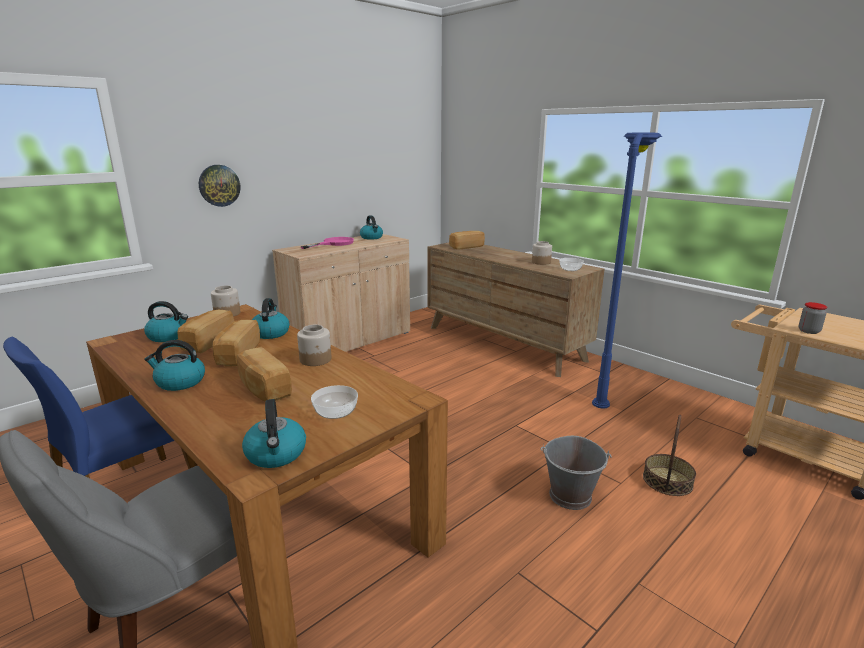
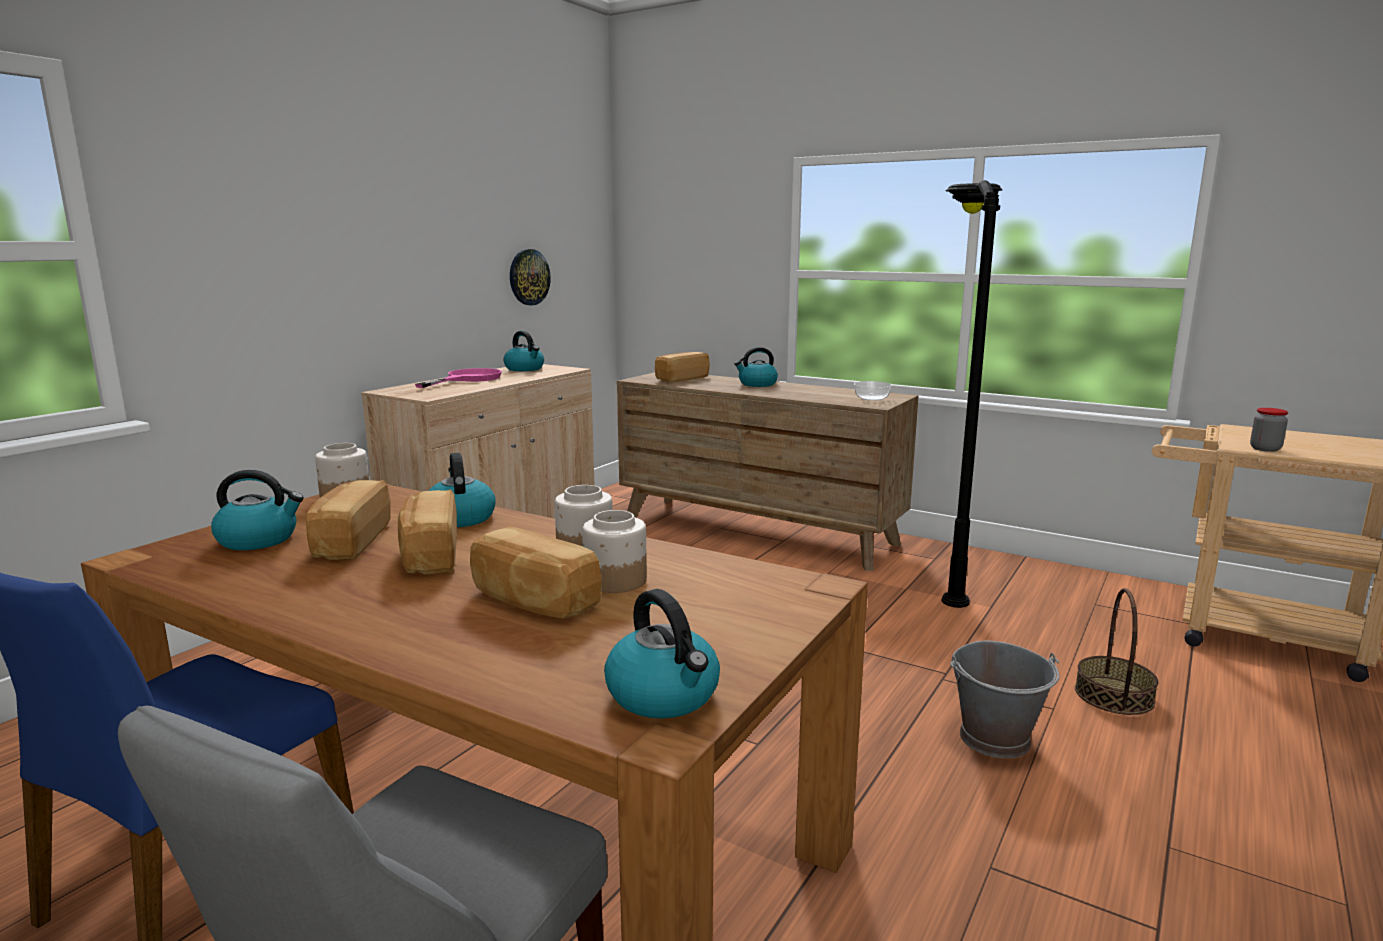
camera: 15 degrees left, 5 degrees down
kettle [144,340,205,391] -> kettle moved to [734,347,778,387]
wall clock [199,165,240,207] -> wall clock moved to [510,249,551,305]
bowl [311,385,358,419] -> none
jar [532,241,552,265] -> jar moved to [582,510,647,593]
blue floor lamp [592,133,662,409] -> black floor lamp [942,180,1002,608]

